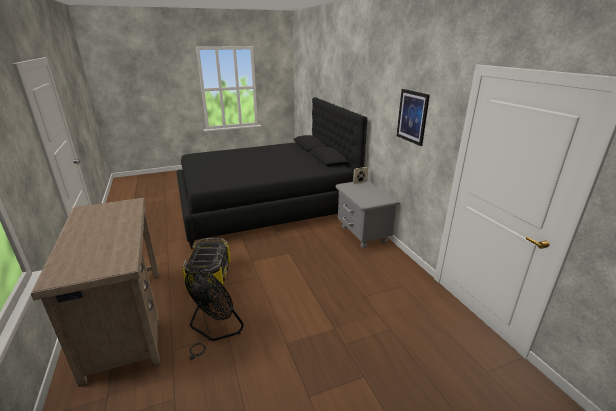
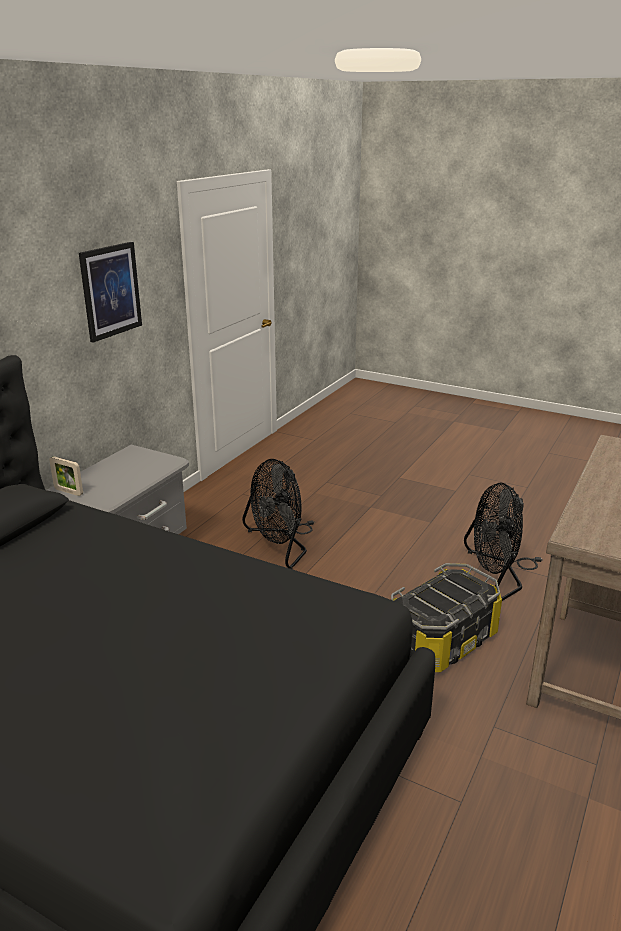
camera: 130 degrees left, 0 degrees up
none -> black fan [242,459,315,569]

